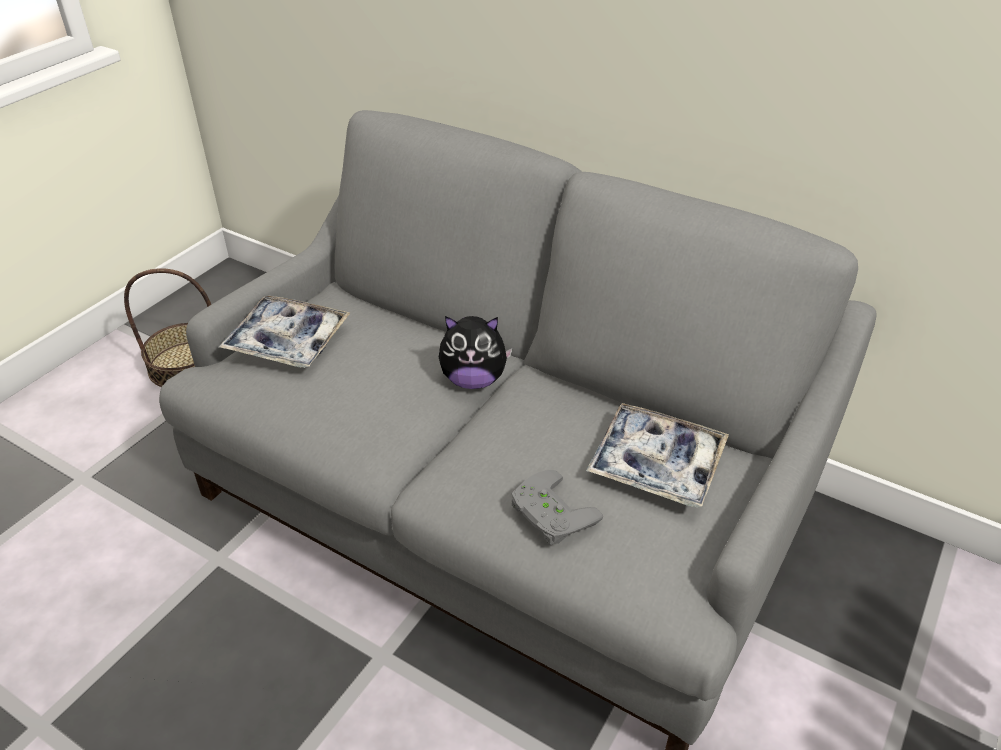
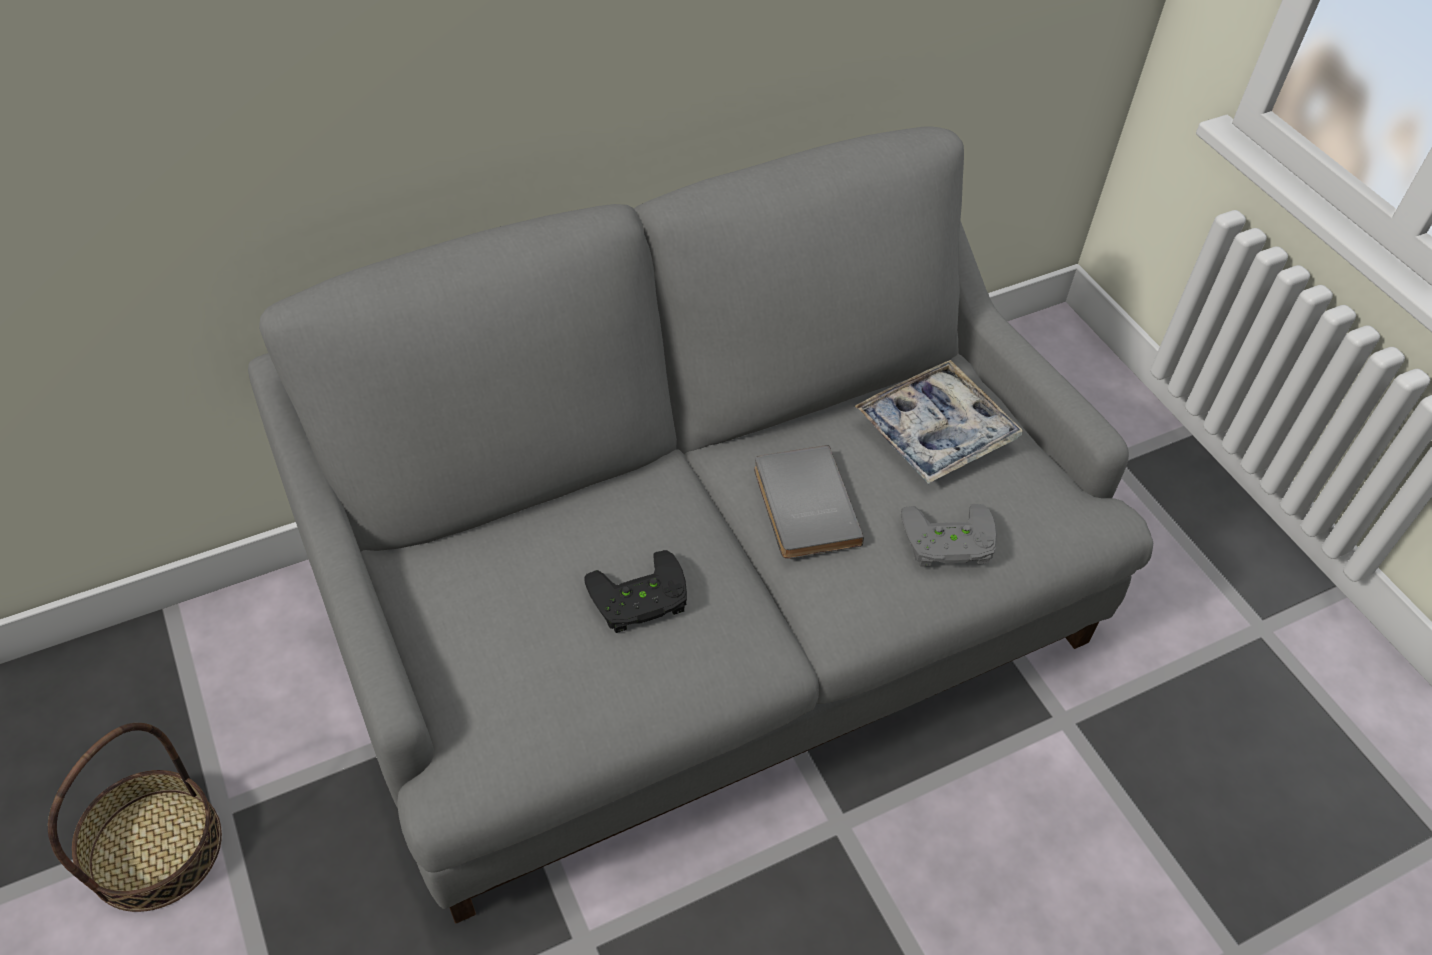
camera: 60 degrees left, 10 degrees up
tray [218,296,350,368] -> none
plush toy [439,316,513,389] -> none
none -> black game controller [584,550,687,633]
none -> grey book [754,445,864,559]

